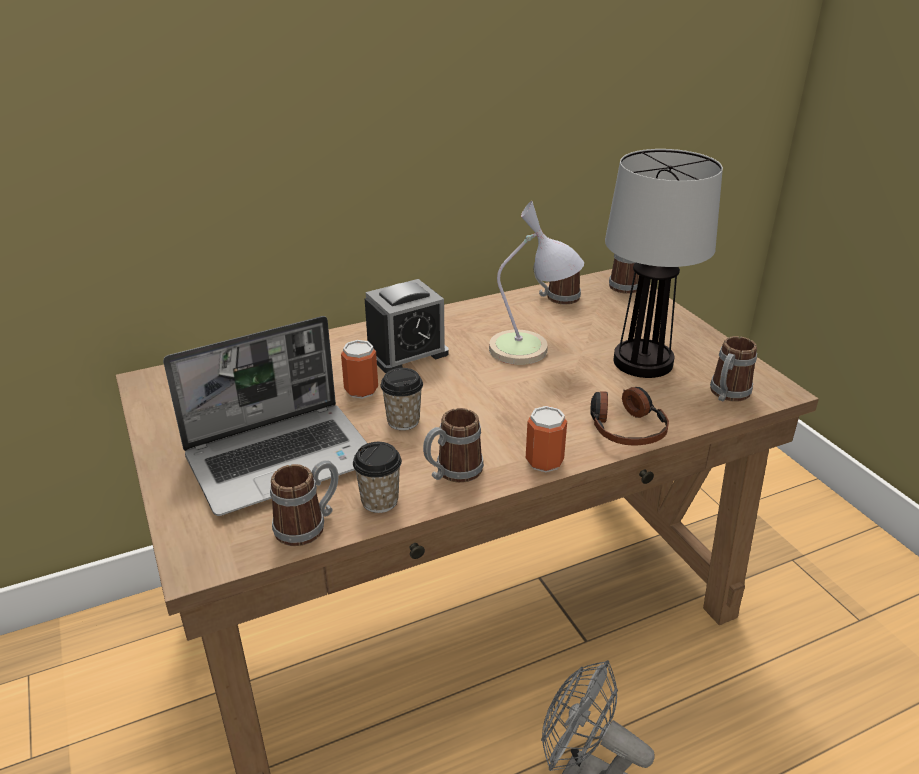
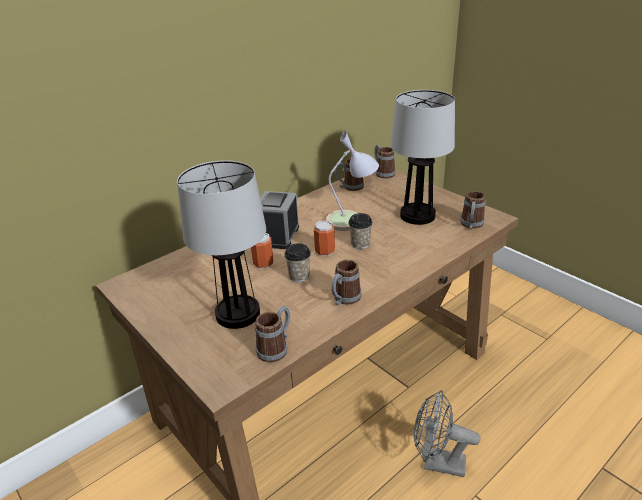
camera: 15 degrees left, 0 degrees up
laptop [163,316,367,516] -> table lamp [177,160,266,329]
cup [353,442,402,513] -> cup moved to [348,213,373,249]
alarm clock [365,279,449,373] -> alarm clock turned 150 degrees clockwise [260,191,299,249]
can [526,406,567,472] -> can moved to [314,221,335,256]
headphones [590,387,669,445] -> none

